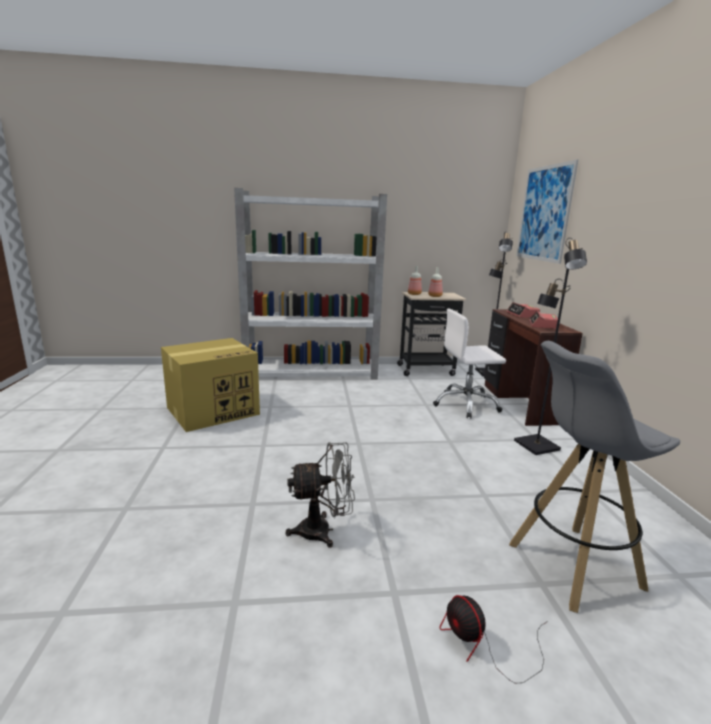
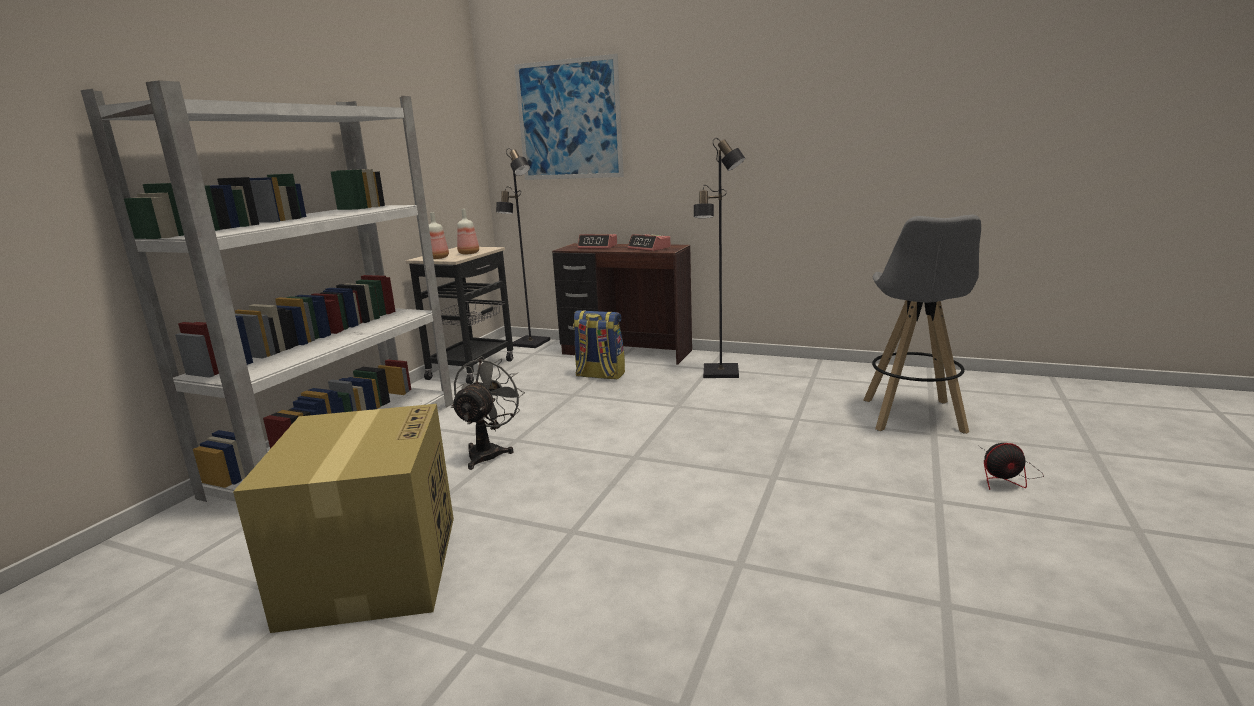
camera: 60 degrees left, 0 degrees up
grey fan [285,442,355,548] -> grey fan moved to [451,356,525,470]
white office chair [433,308,506,419] -> backpack [573,310,625,380]

